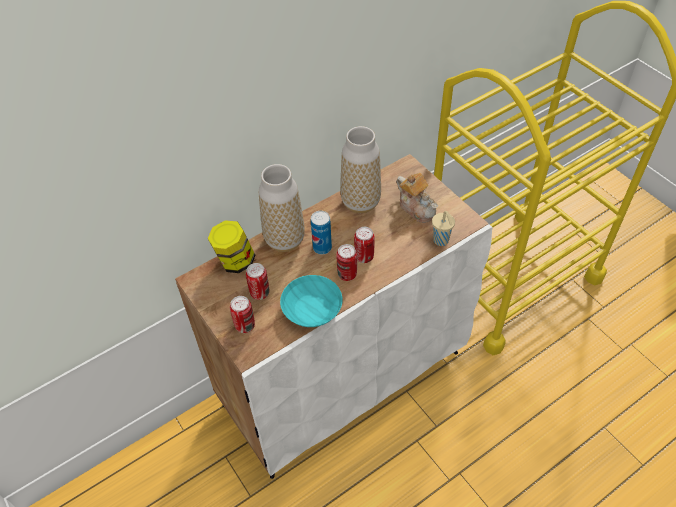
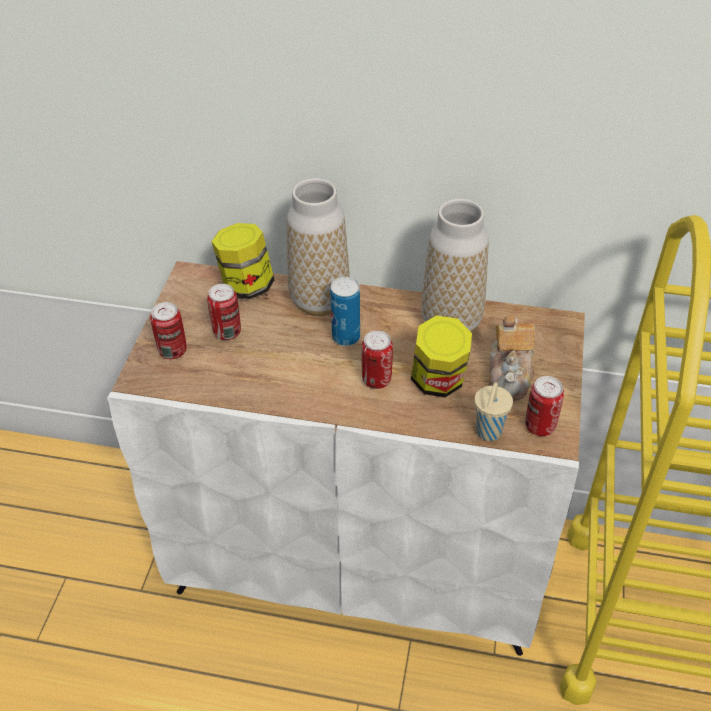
camera: 45 degrees right, 5 degrees down
turquoise bowl [280,275,343,327] -> none
can [337,244,357,281] -> can moved to [525,376,564,436]
none -> jar [411,315,472,397]

